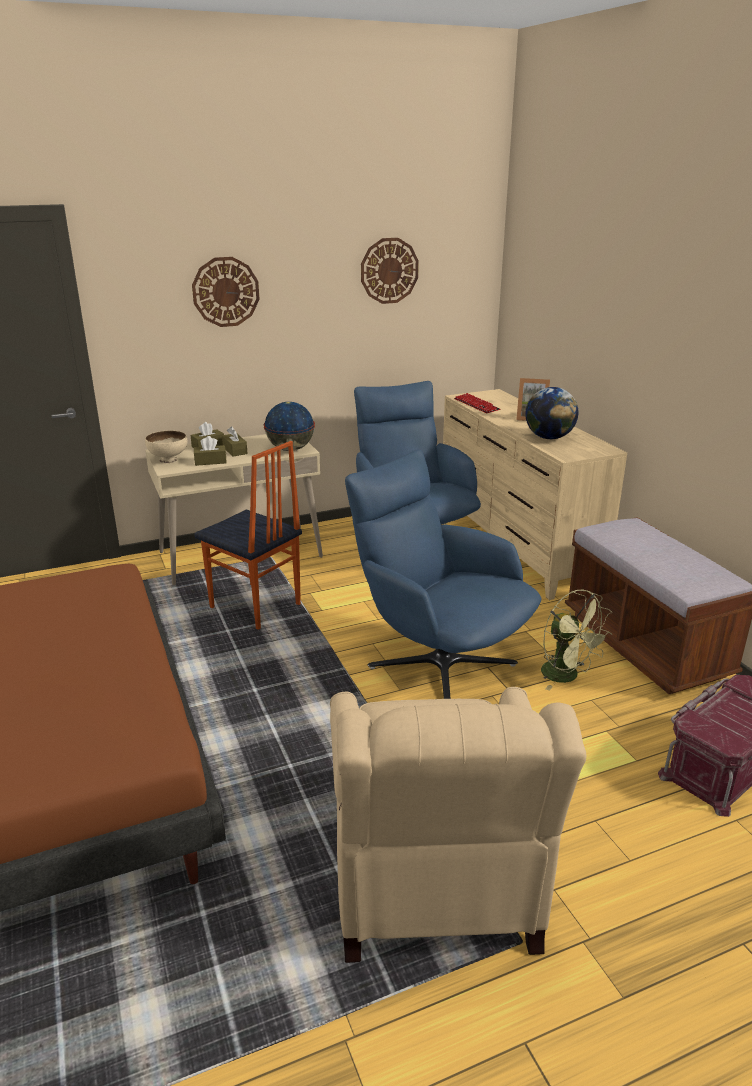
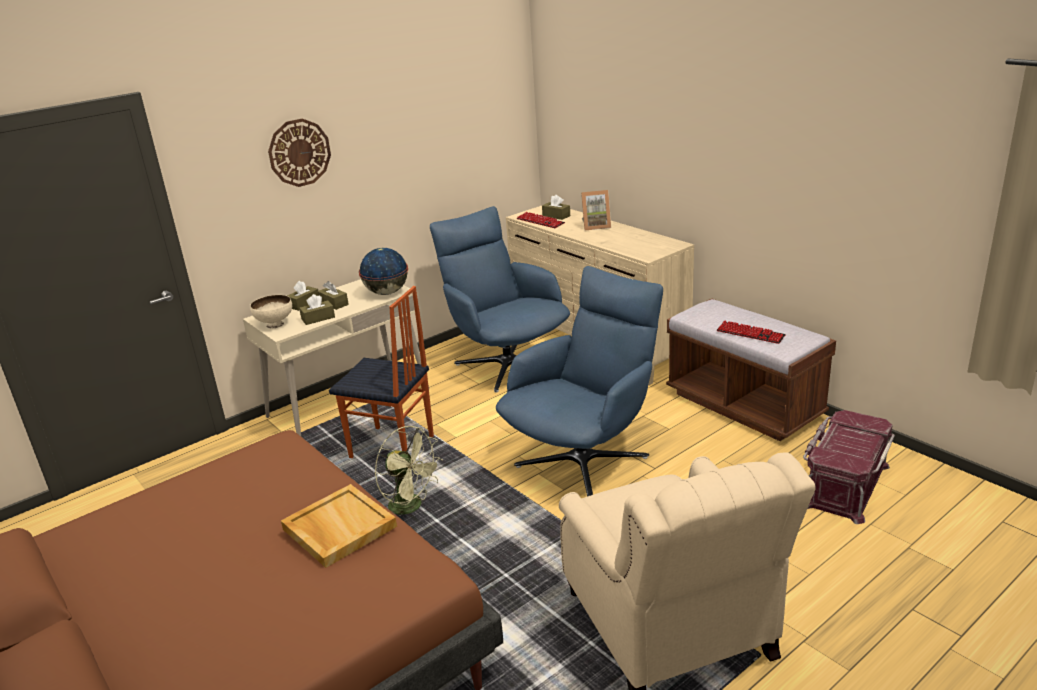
camera: 15 degrees left, 0 degrees up
blue armchair [345,450,541,699] -> blue armchair turned 105 degrees clockwise [496,266,663,497]
wall clock [361,238,419,304] -> none
globe [525,387,579,439] -> none
green fan [541,589,612,691] -> green fan moved to [375,426,443,515]
none -> beige tray [281,484,397,568]
none -> brown tissue box [542,195,570,220]
none -> keyboard [717,320,786,344]

